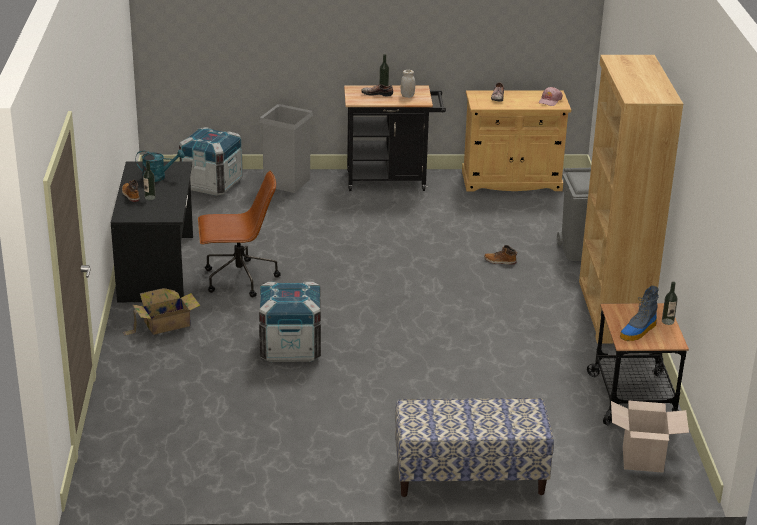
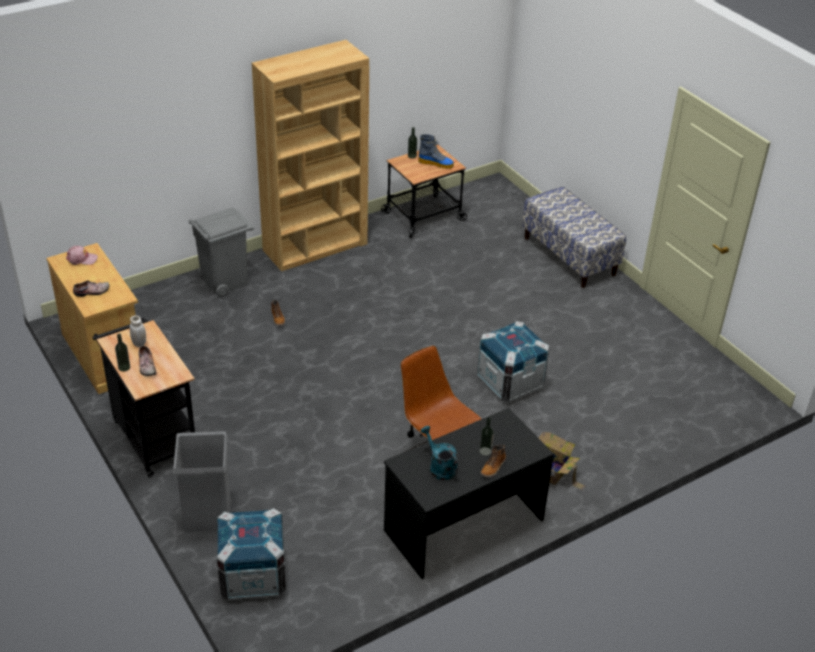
camera: 120 degrees left, 10 degrees up
cardboard box [611,400,689,473] -> none

